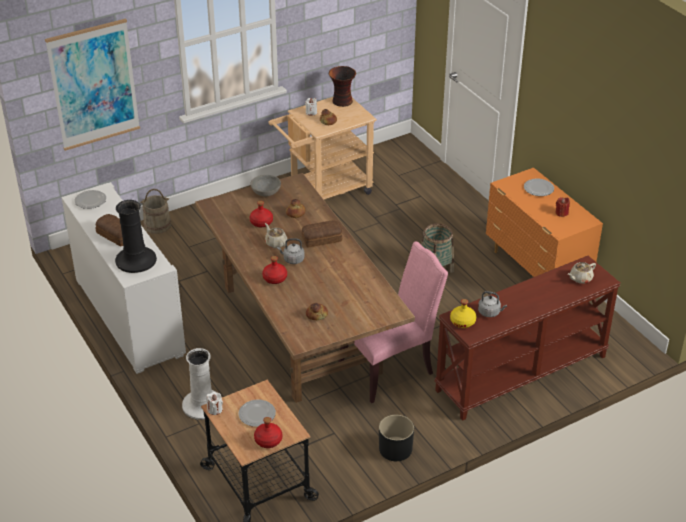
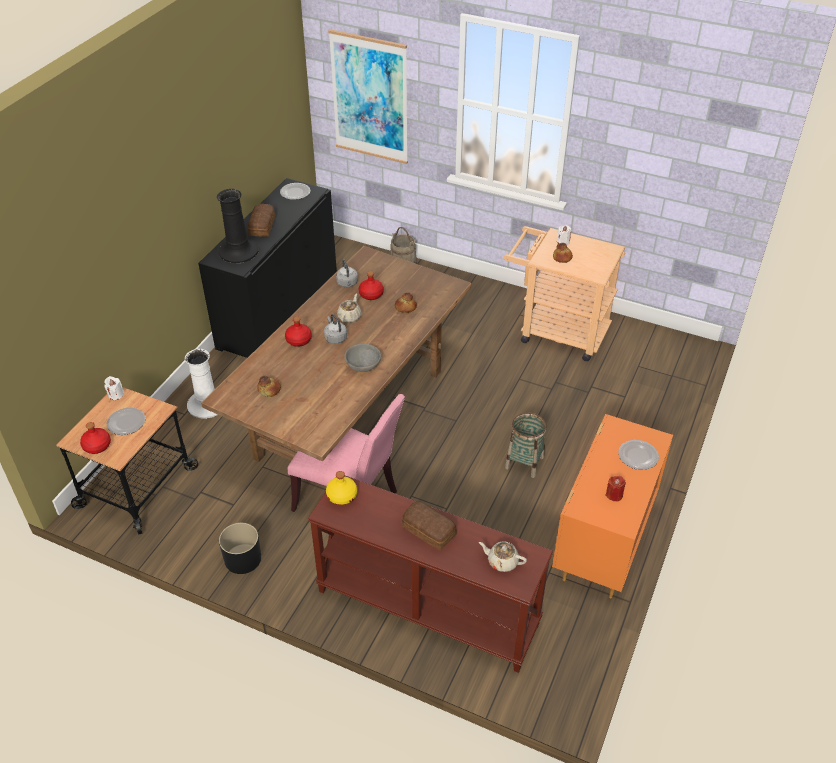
camera: 55 degrees right, 5 degrees up
white cabinet [61,182,186,374] -> black cabinet [198,178,337,358]
grey bowl [250,175,281,197] -> grey bowl moved to [344,344,381,372]
bread [302,221,342,248] -> bread moved to [402,501,457,550]
vase [329,66,356,107] -> none
grey kettle [478,291,507,317] -> grey kettle moved to [336,259,358,287]

